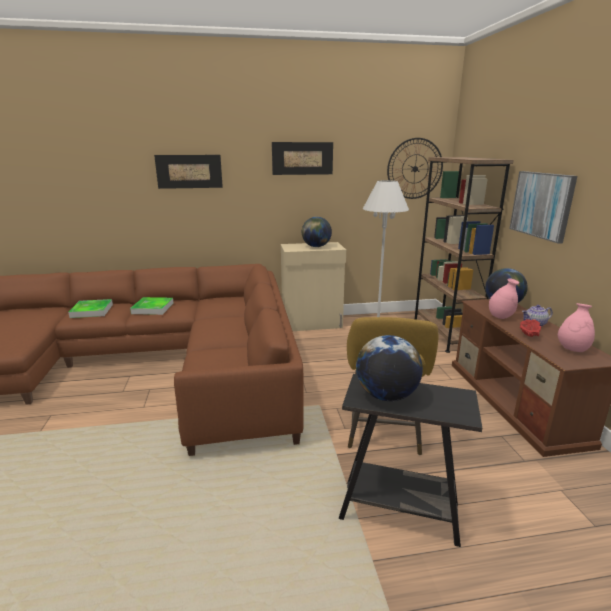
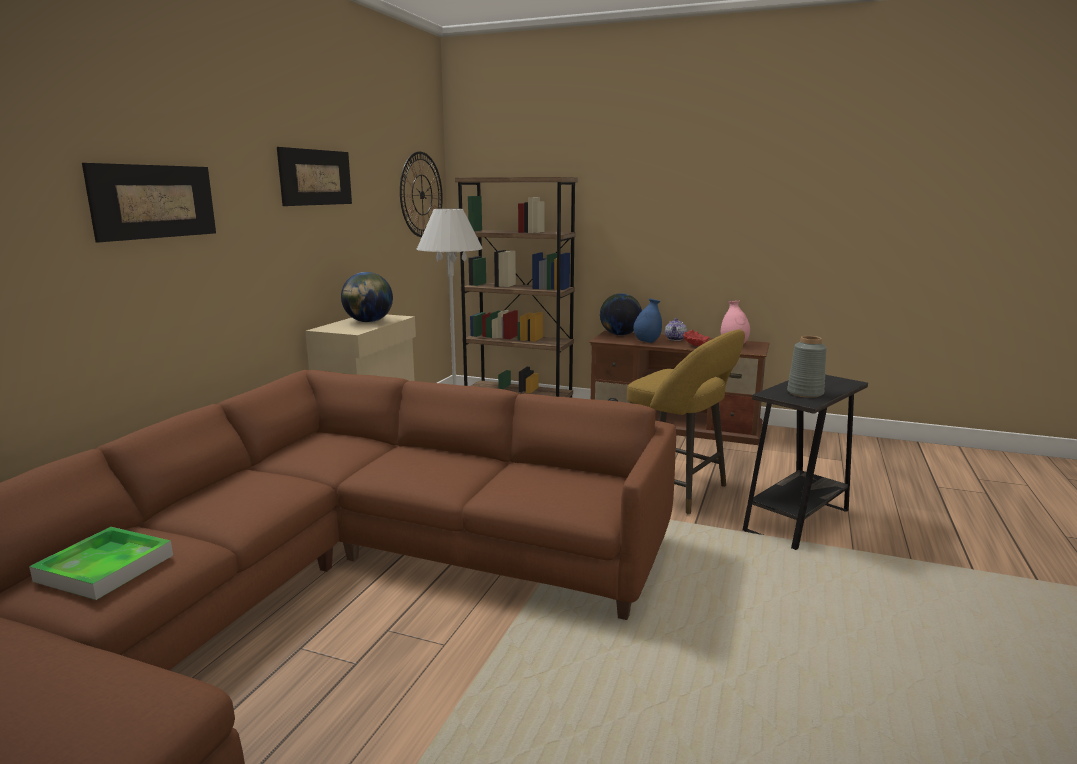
camera: 60 degrees left, 5 degrees down
tray [130,297,174,315] -> none
globe [356,335,423,401] -> grey vase [787,336,827,398]
pink vase [489,279,519,319] -> blue vase [633,299,662,343]
picture [509,171,577,244] -> none

